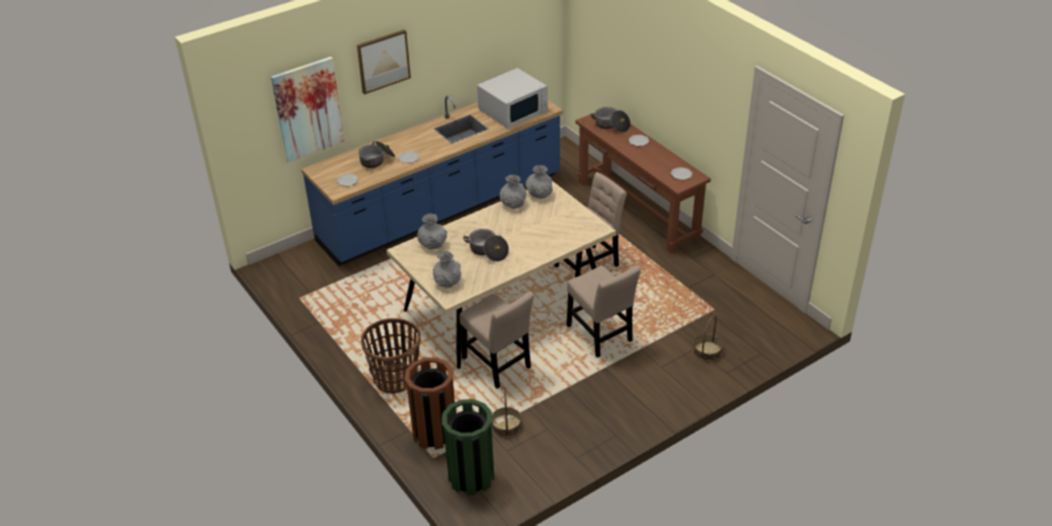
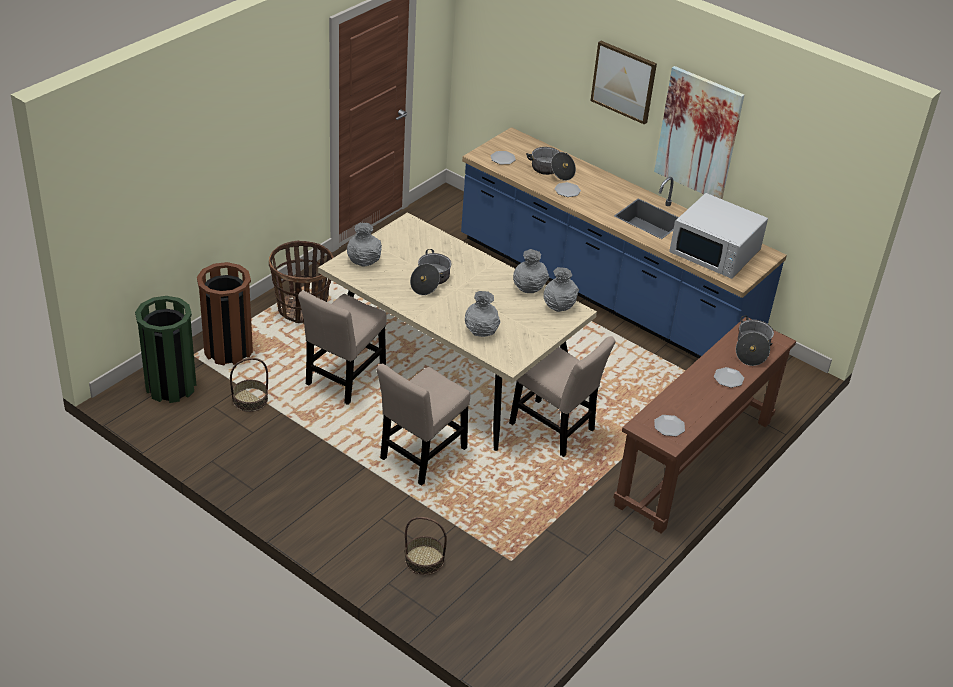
camera: 70 degrees right, 0 degrees up
picture [271,57,345,163] -> picture moved to [654,66,744,199]
grey vase [417,213,447,249] -> grey vase moved to [465,291,501,337]

